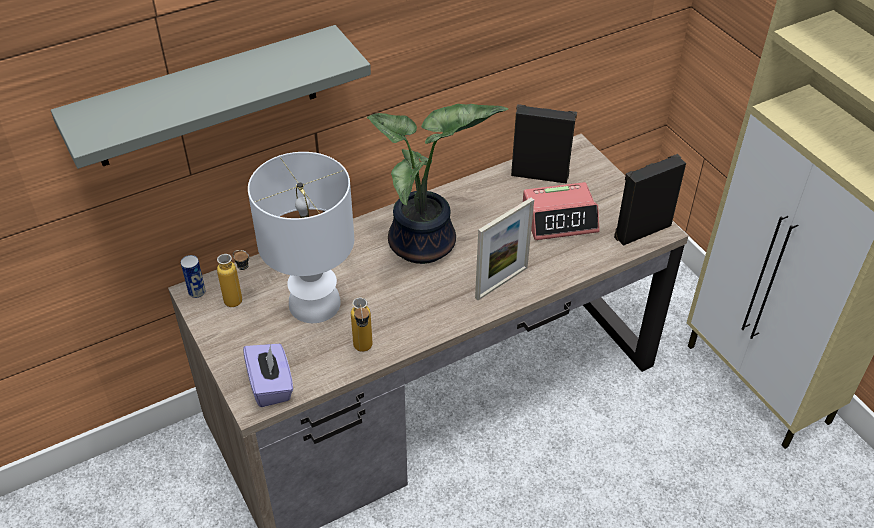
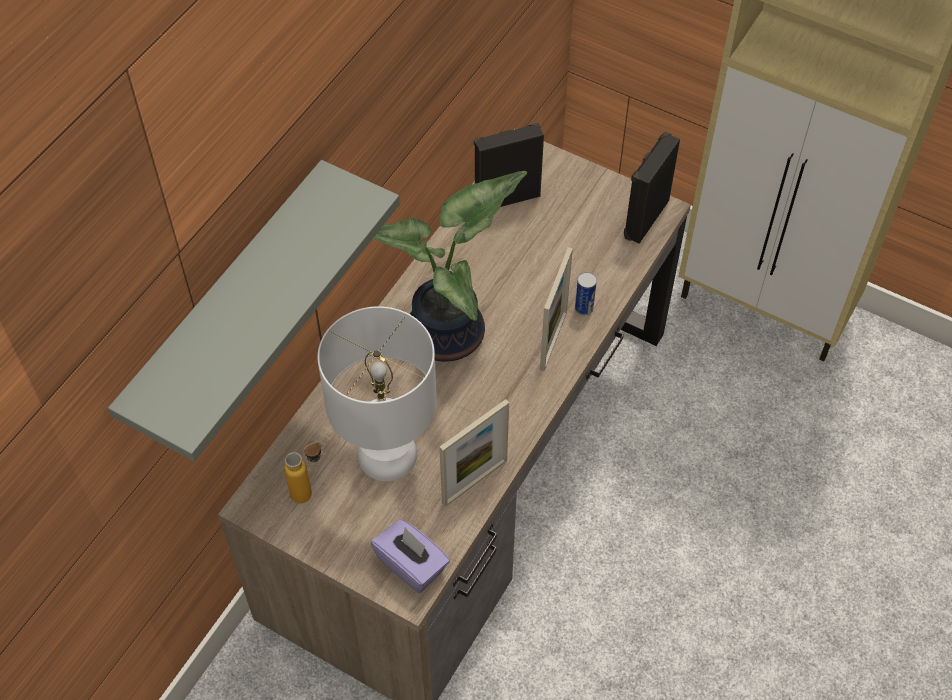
camera: 30 degrees left, 10 degrees up
can [181,255,206,298] -> can moved to [575,272,597,316]
bottle [351,297,372,352] -> picture frame [439,399,509,507]
alarm clock [523,182,600,240] -> none

